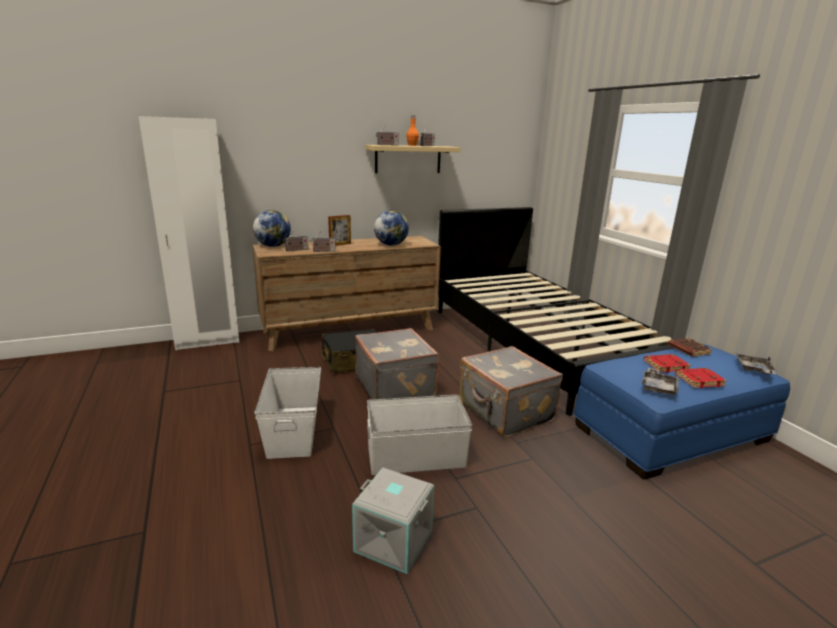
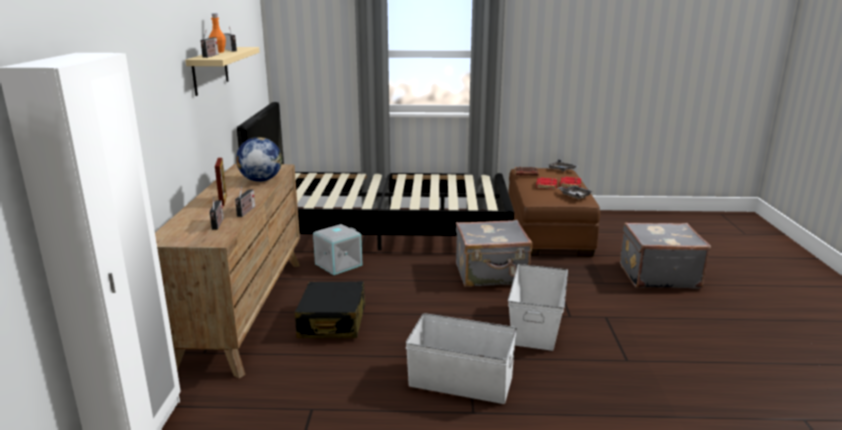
camera: 65 degrees left, 0 degrees up
globe [253,210,291,247] -> none
grey storage box [352,468,434,574] -> grey storage box moved to [313,224,363,275]
grey suitcase [355,328,439,399] -> grey suitcase moved to [620,223,711,289]
blue ottoman [574,344,790,480] -> brown ottoman [508,168,600,257]

